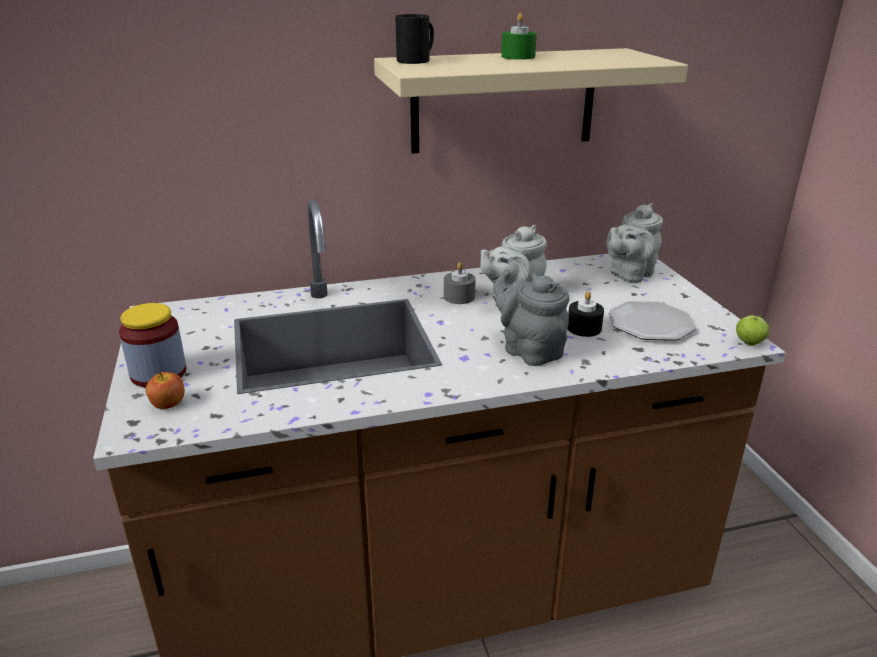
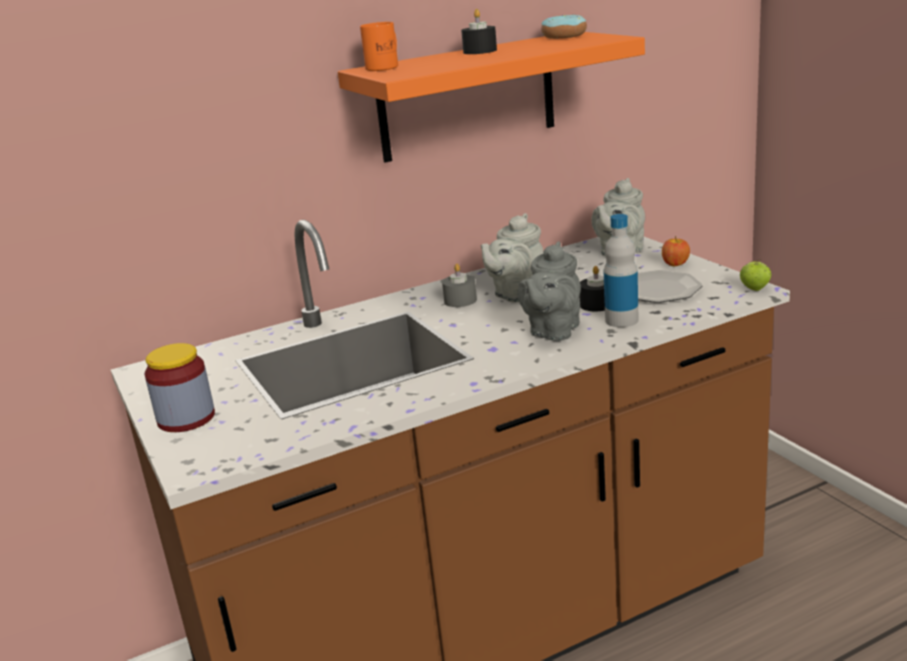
camera: 10 degrees left, 5 degrees down
apple [146,372,185,409] -> apple moved to [662,236,690,266]
beige shelf [374,48,688,154] -> orange shelf [338,32,645,163]
black mug [395,14,434,64] -> orange mug [360,22,398,71]
grey teapot [494,269,569,366] -> grey teapot turned 105 degrees counterclockwise [518,241,581,341]
green candle [501,13,537,60] -> black candle [461,9,497,54]
none -> donut [541,14,587,39]
none -> bottle [604,214,639,327]

